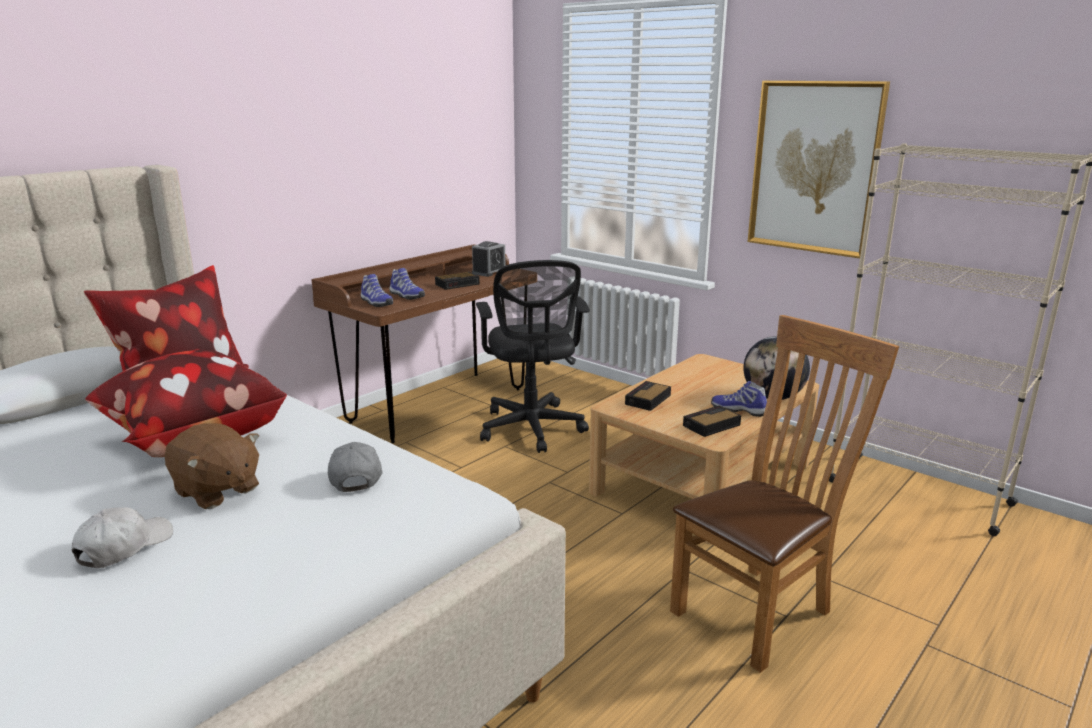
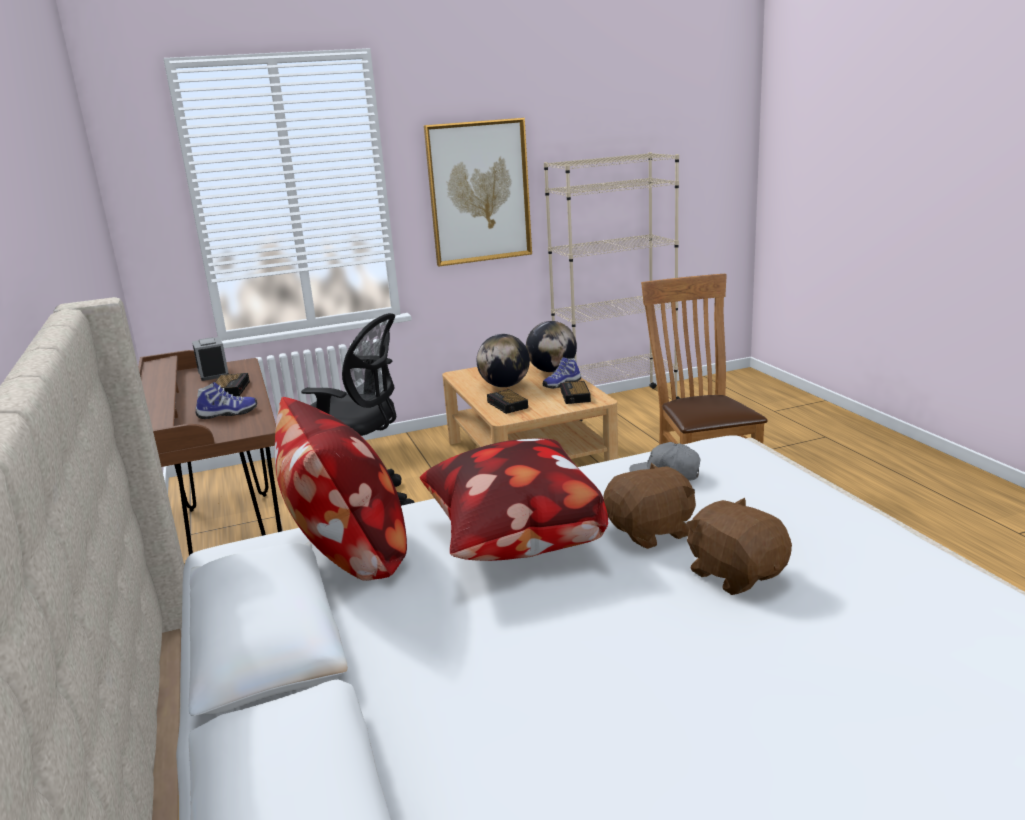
camera: 60 degrees left, 0 degrees up
white cap [72,507,173,568] -> brown plush toy [686,498,792,595]
shoe [361,274,393,307] -> none
none -> globe [477,334,530,387]

